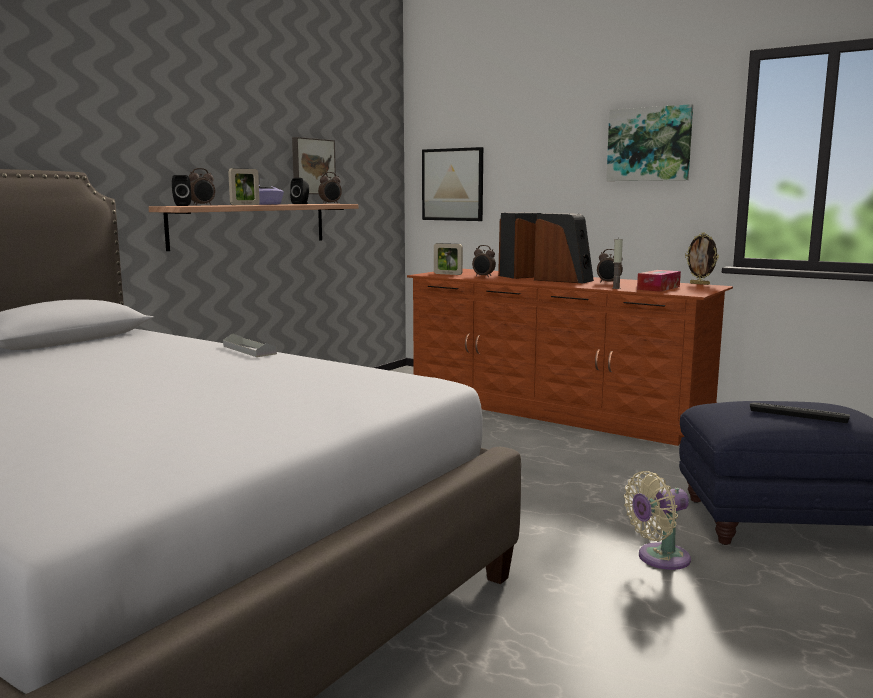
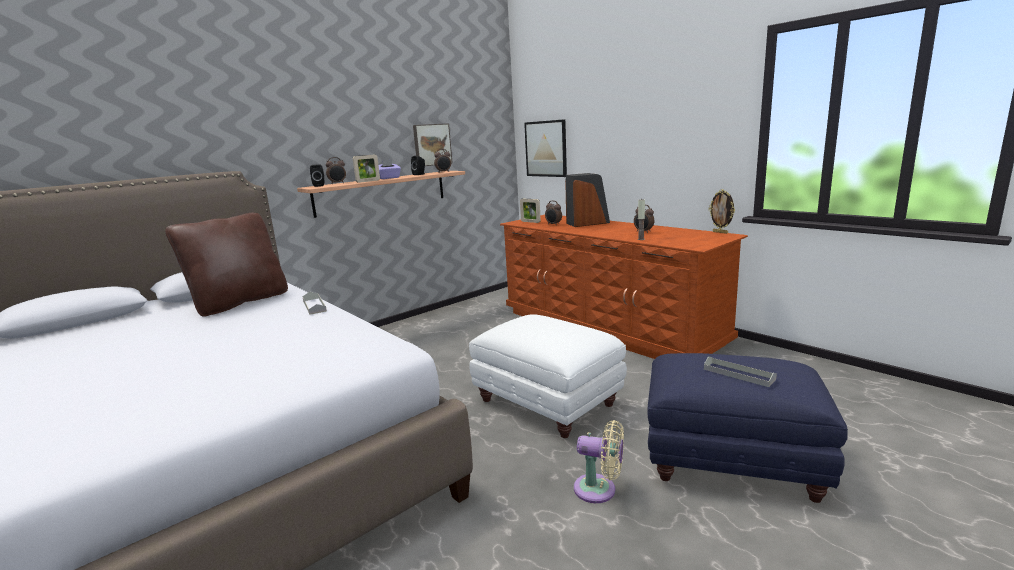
camera: 15 degrees right, 5 degrees up
speaker [534,213,594,283] -> none
picture [606,104,693,181] -> none
beige fan [624,471,691,570] -> beige fan turned 150 degrees counterclockwise [574,420,624,503]
tissue box [637,270,681,292] -> none
keyboard [750,402,850,423] -> grey tray [704,356,777,387]
none -> brown pillow [165,213,288,317]
none -> white ottoman [469,314,627,438]

